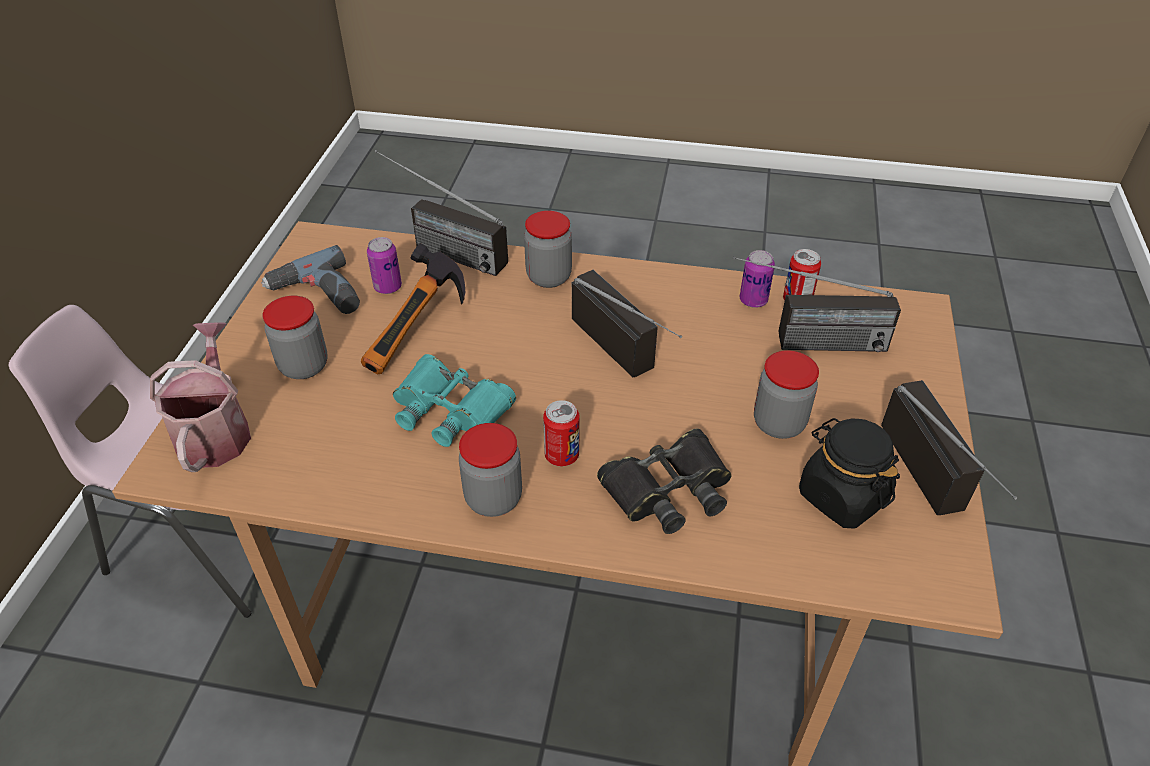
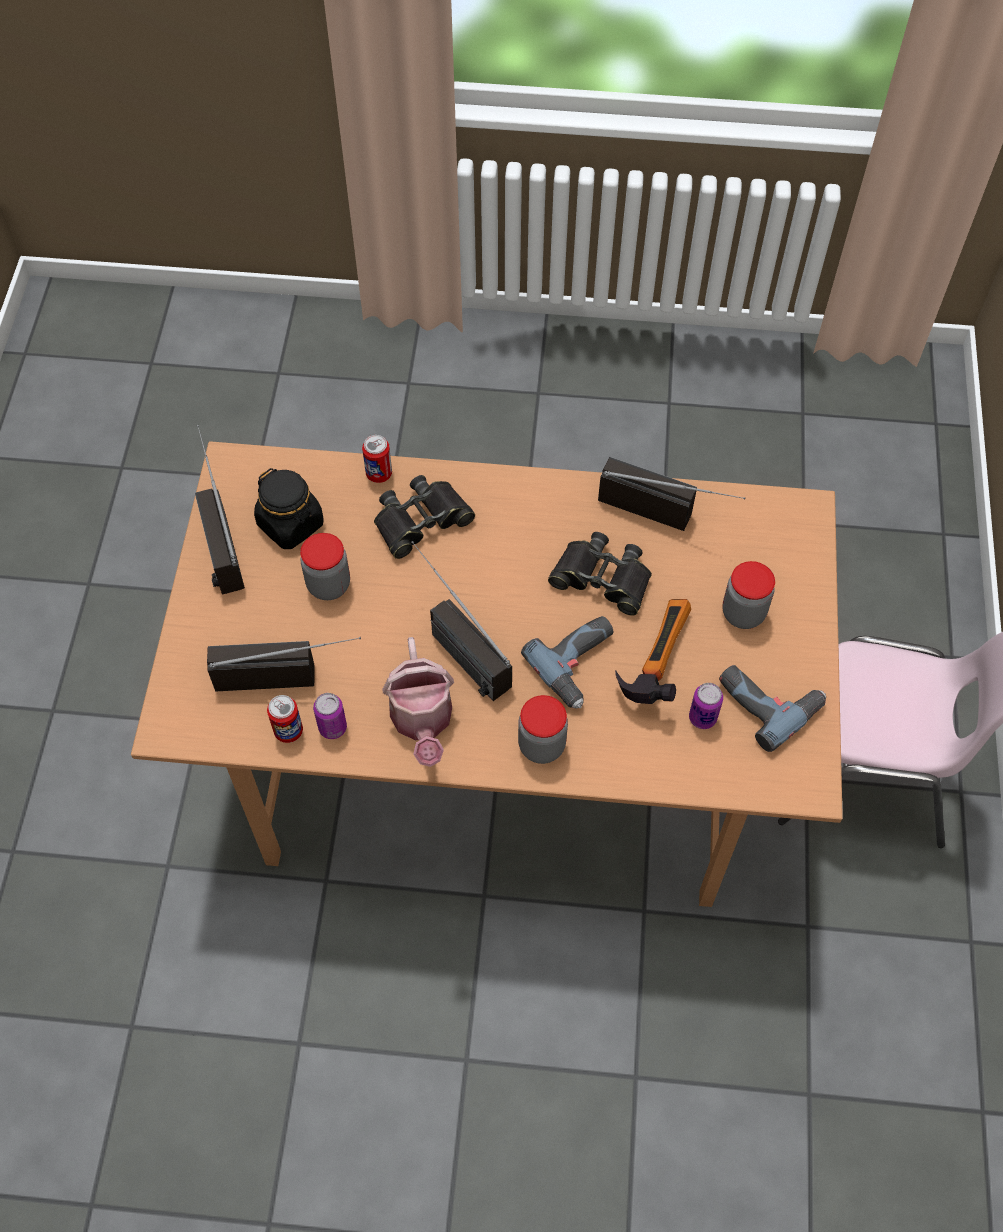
camera: 175 degrees right, 15 degrees up
watering can [150,322,251,472] -> watering can moved to [382,637,454,767]
radio [375,150,508,276] -> radio moved to [598,457,745,531]
turquoise binoculars [393,354,516,447] -> black binoculars [548,532,652,616]
jar [459,423,522,517] -> none
can [543,400,580,466] -> can moved to [362,435,392,483]
none -> power drill [521,616,613,708]

